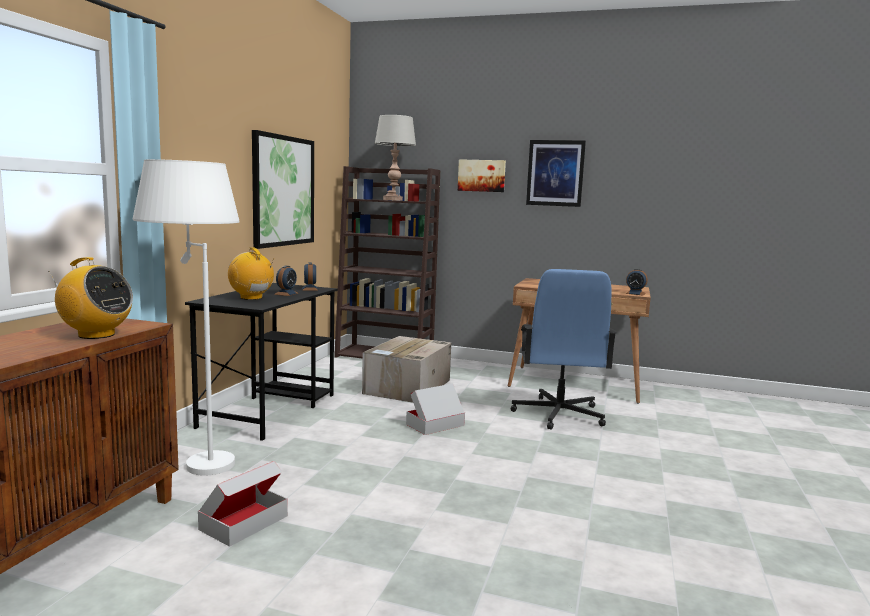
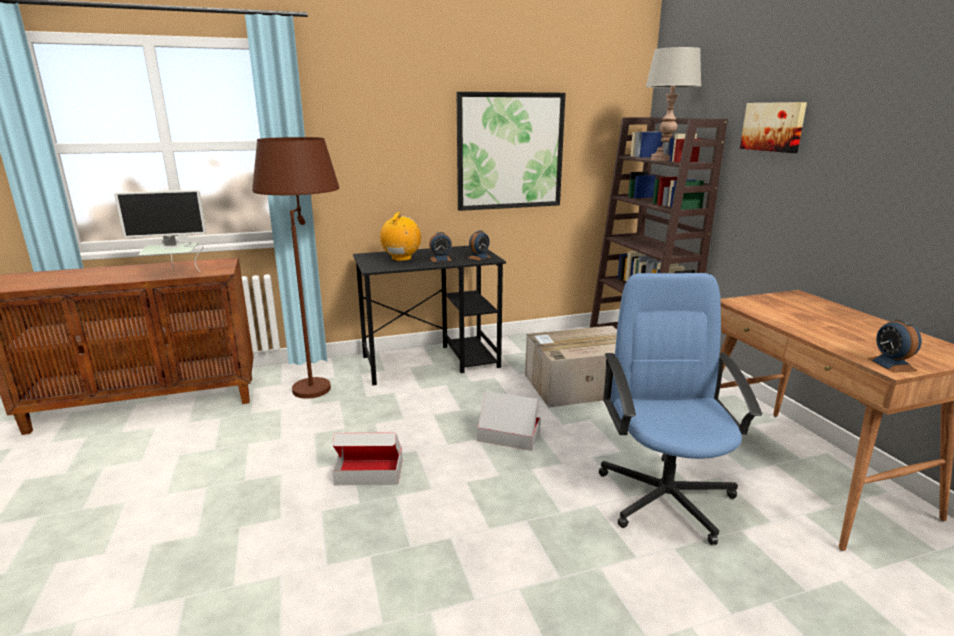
camera: 55 degrees right, 10 degrees up
radio [48,257,133,339] -> monitor [114,190,206,272]
white floor lamp [133,159,239,476] -> brown floor lamp [252,137,339,399]
cardboard box [198,461,288,547] -> cardboard box moved to [332,432,403,485]
blue office chair [510,269,617,430] -> blue office chair turned 120 degrees clockwise [599,273,762,545]
picture [526,140,586,207] -> none

